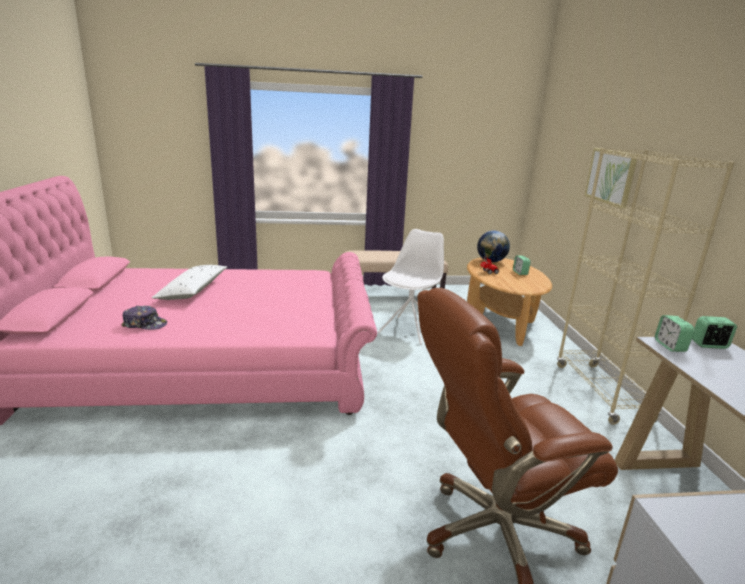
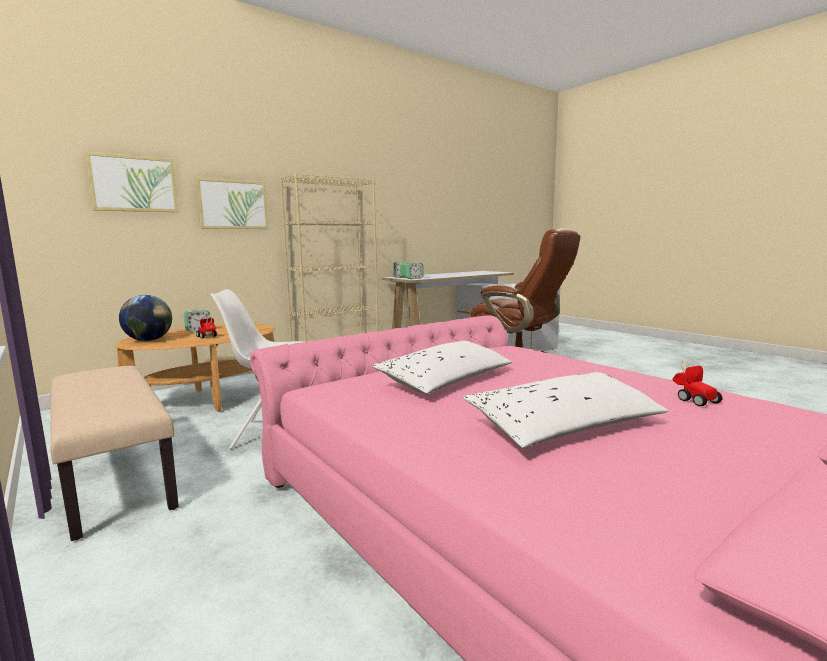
camera: 120 degrees left, 10 degrees down
cap [122,306,167,330] -> toy car [673,359,722,406]
none -> picture [85,152,178,212]
none -> white pillow [372,341,512,394]

